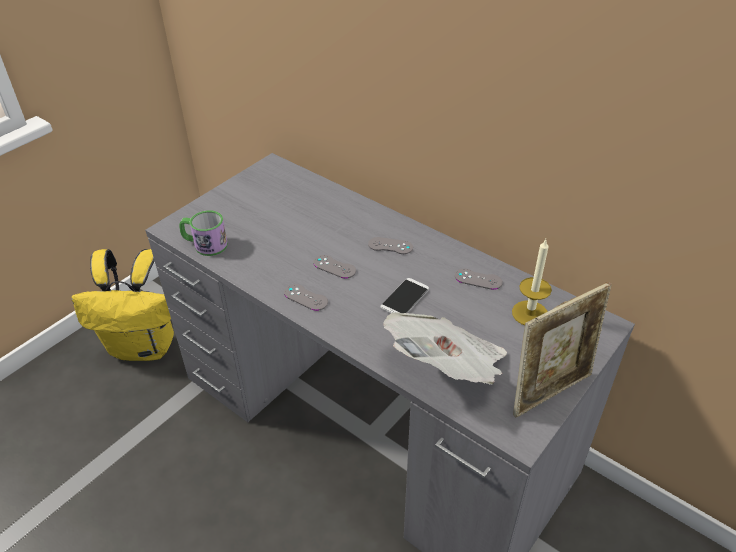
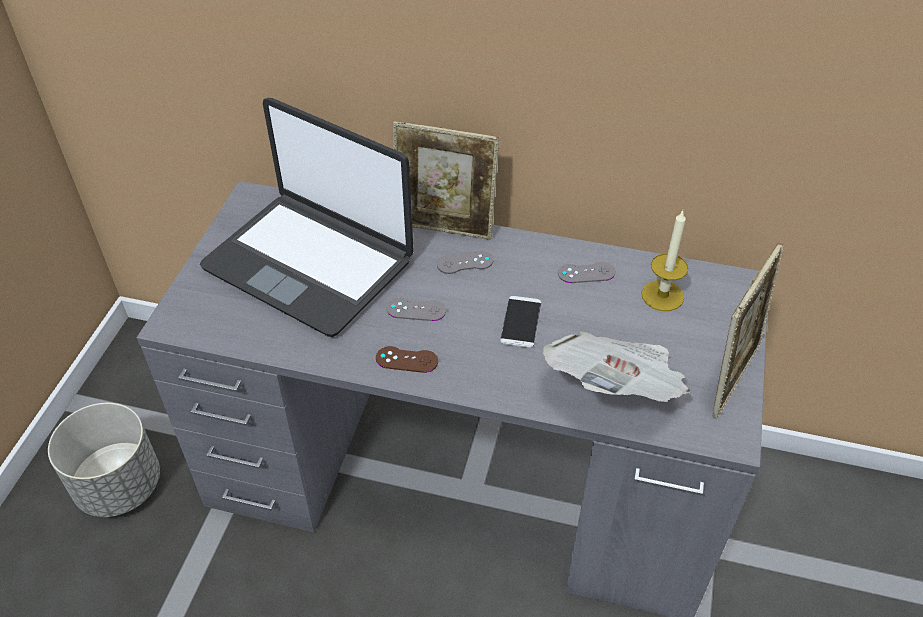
camera: 25 degrees left, 5 degrees up
yellow backpack [71,249,174,361] -> grey planter [48,403,160,517]
mug [179,210,228,256] -> none
grey game controller [284,284,328,311] -> brown game controller [376,346,438,373]
none -> laptop [200,98,414,337]
none -> picture frame [393,121,499,240]

